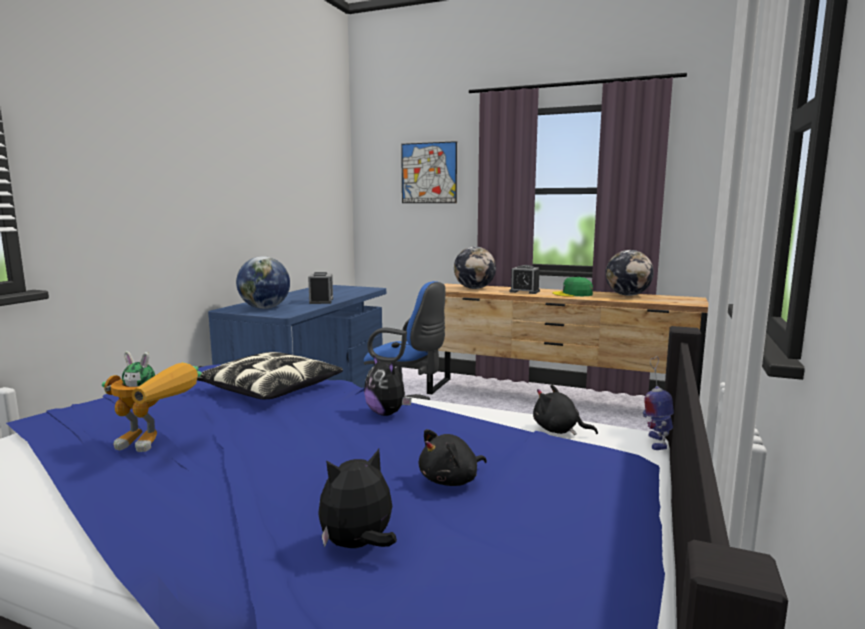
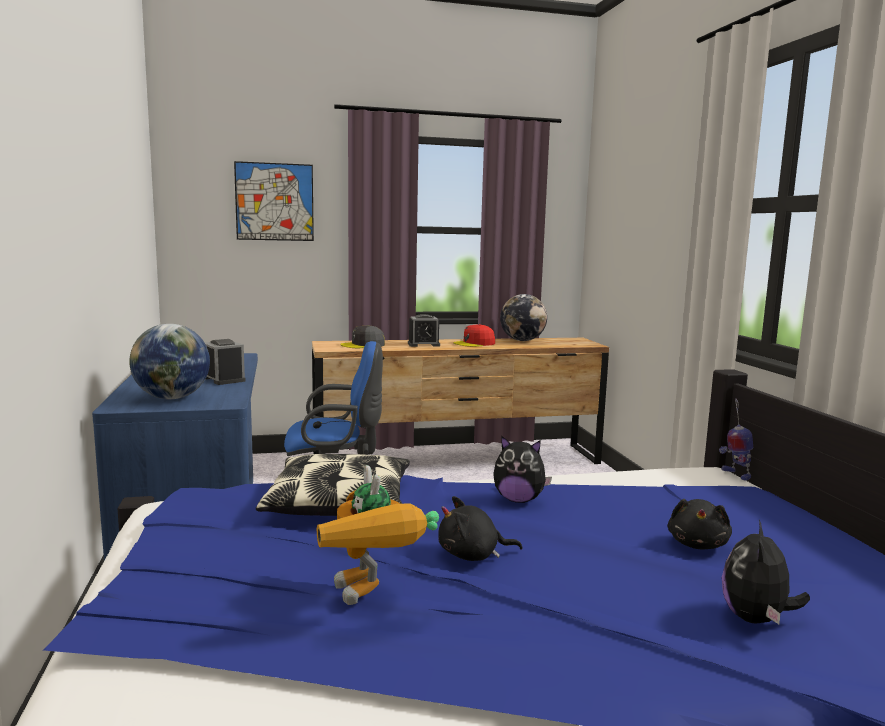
camera: 35 degrees left, 0 degrees up
toy robot [102,351,202,452] -> toy robot turned 90 degrees clockwise [317,465,439,605]
globe [454,247,496,289] -> grey cap [340,325,385,348]
black plush toy [533,385,598,435] -> black plush toy moved to [438,496,522,561]
green cap [552,277,593,297] -> red cap [453,324,495,347]

